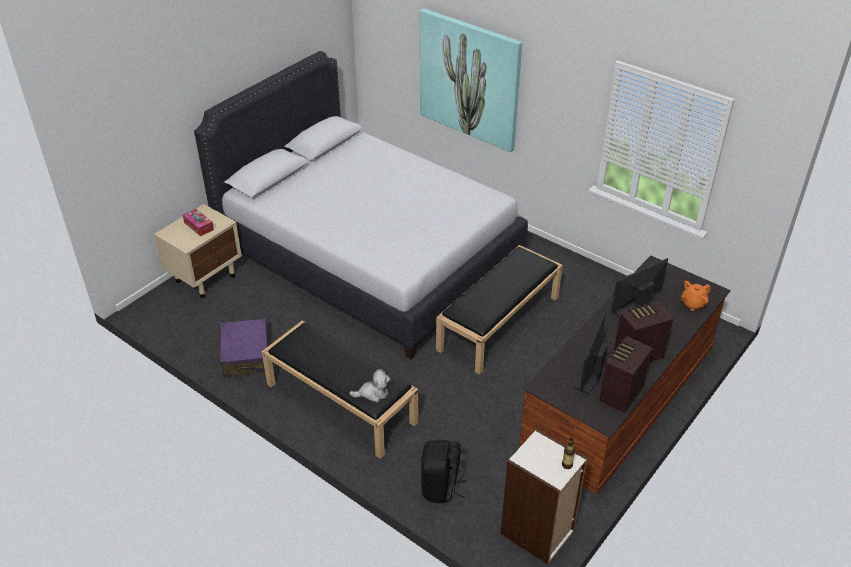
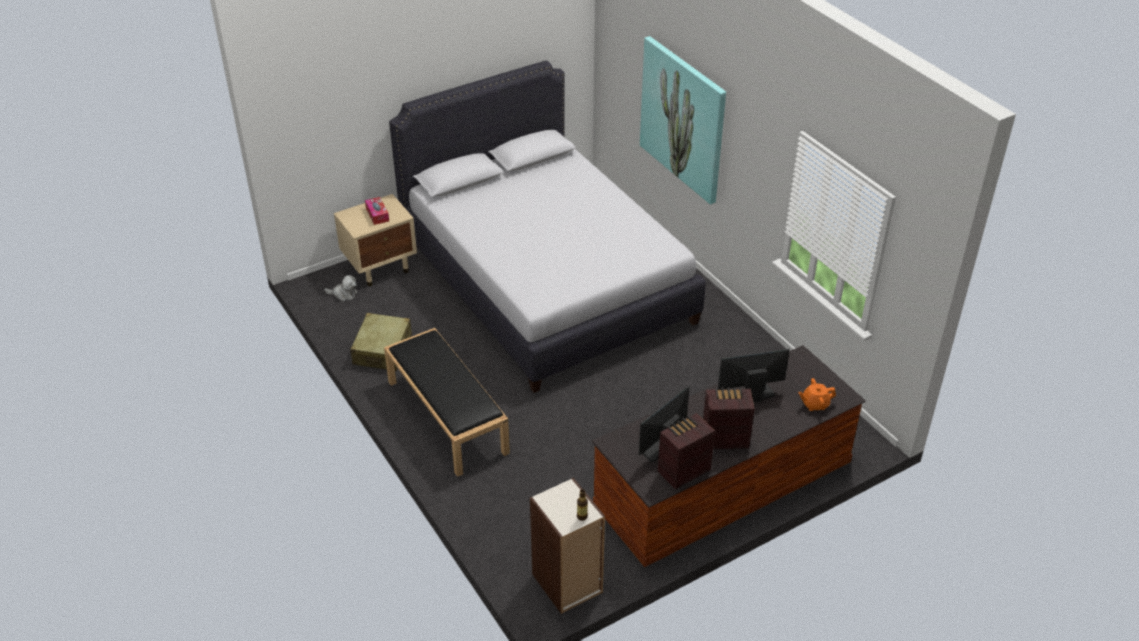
camera: 20 degrees right, 0 degrees up
purple suitcase [220,318,269,377] -> beige suitcase [350,313,412,371]
plush toy [349,369,391,402] -> plush toy moved to [324,275,357,301]
black backpack [421,440,467,503] -> none
black bench [436,245,563,375] -> none

